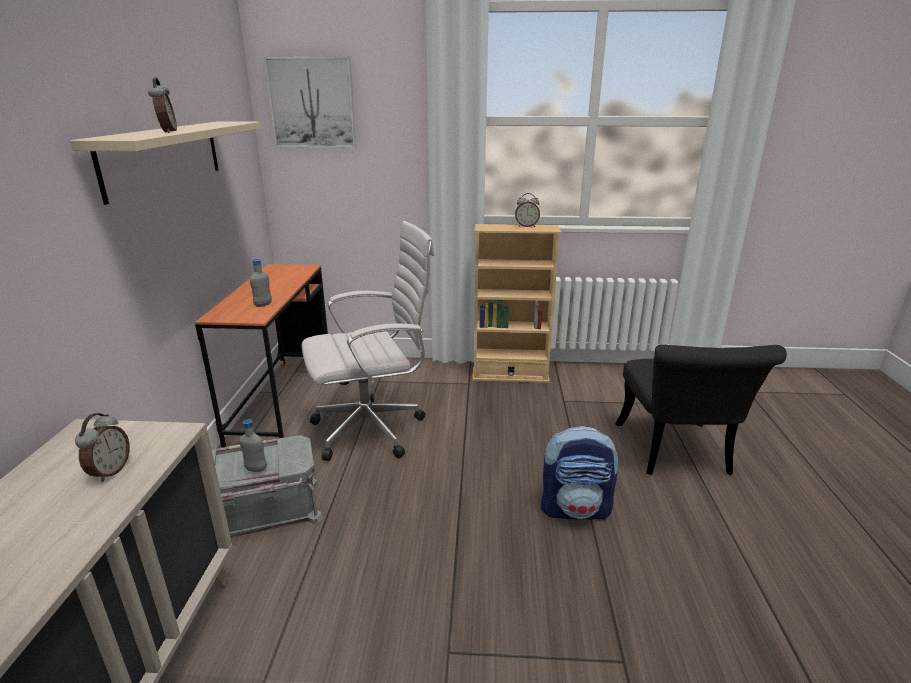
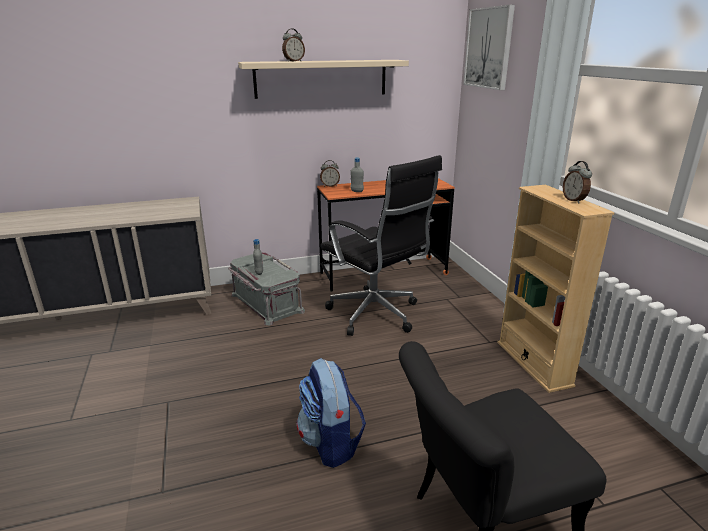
camera: 70 degrees right, 0 degrees up
alarm clock [75,413,130,482] -> alarm clock moved to [320,160,340,187]
white office chair [301,221,434,461] -> black office chair [320,155,442,336]

